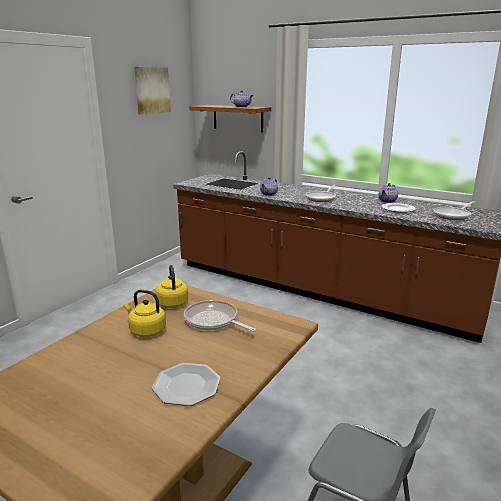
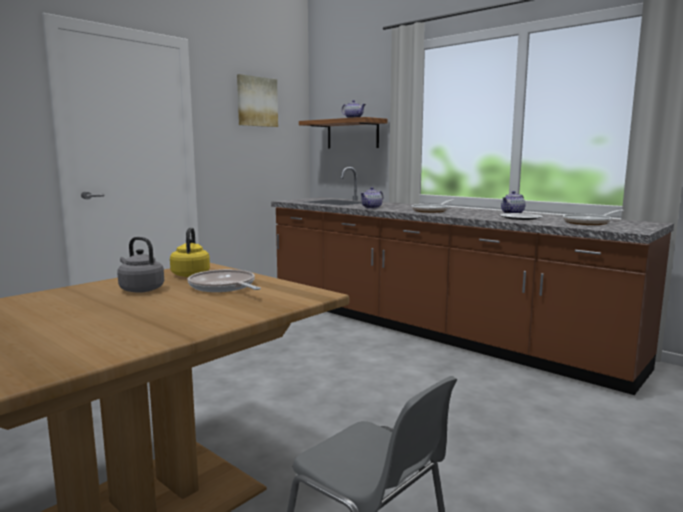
camera: 10 degrees right, 10 degrees down
yellow kettle [123,290,166,337] -> grey kettle [117,237,164,293]
plate [152,363,221,406] -> none

